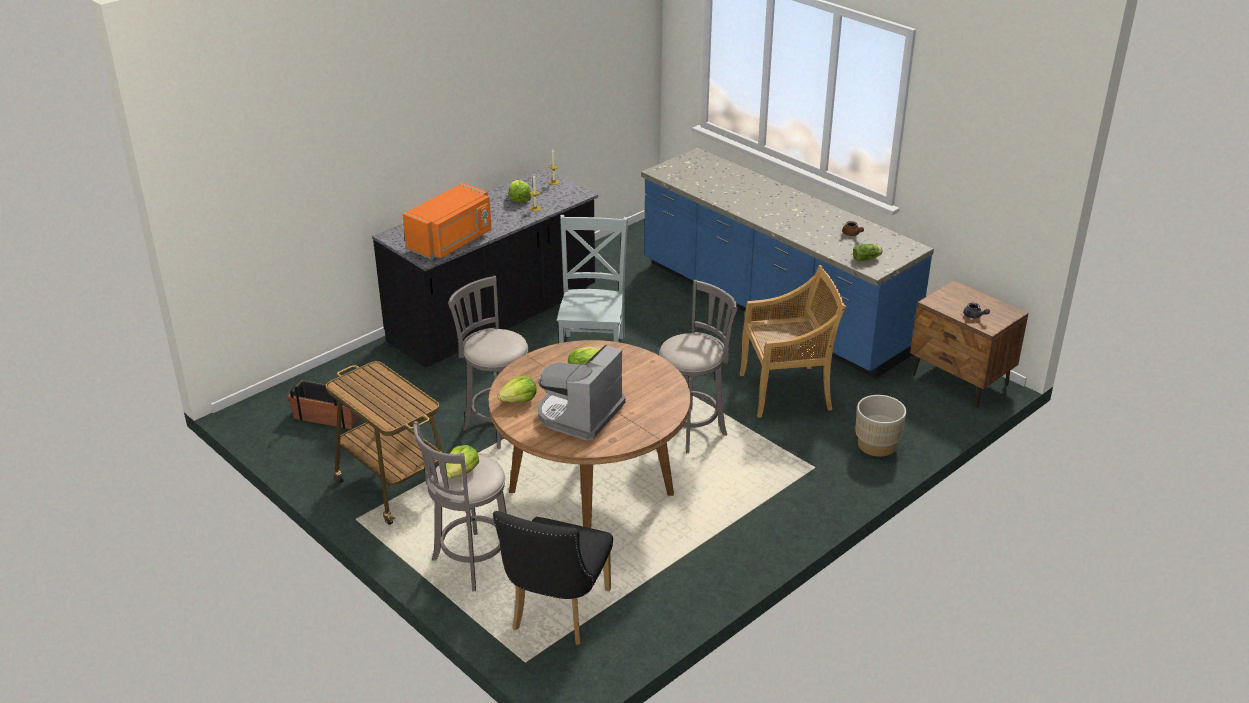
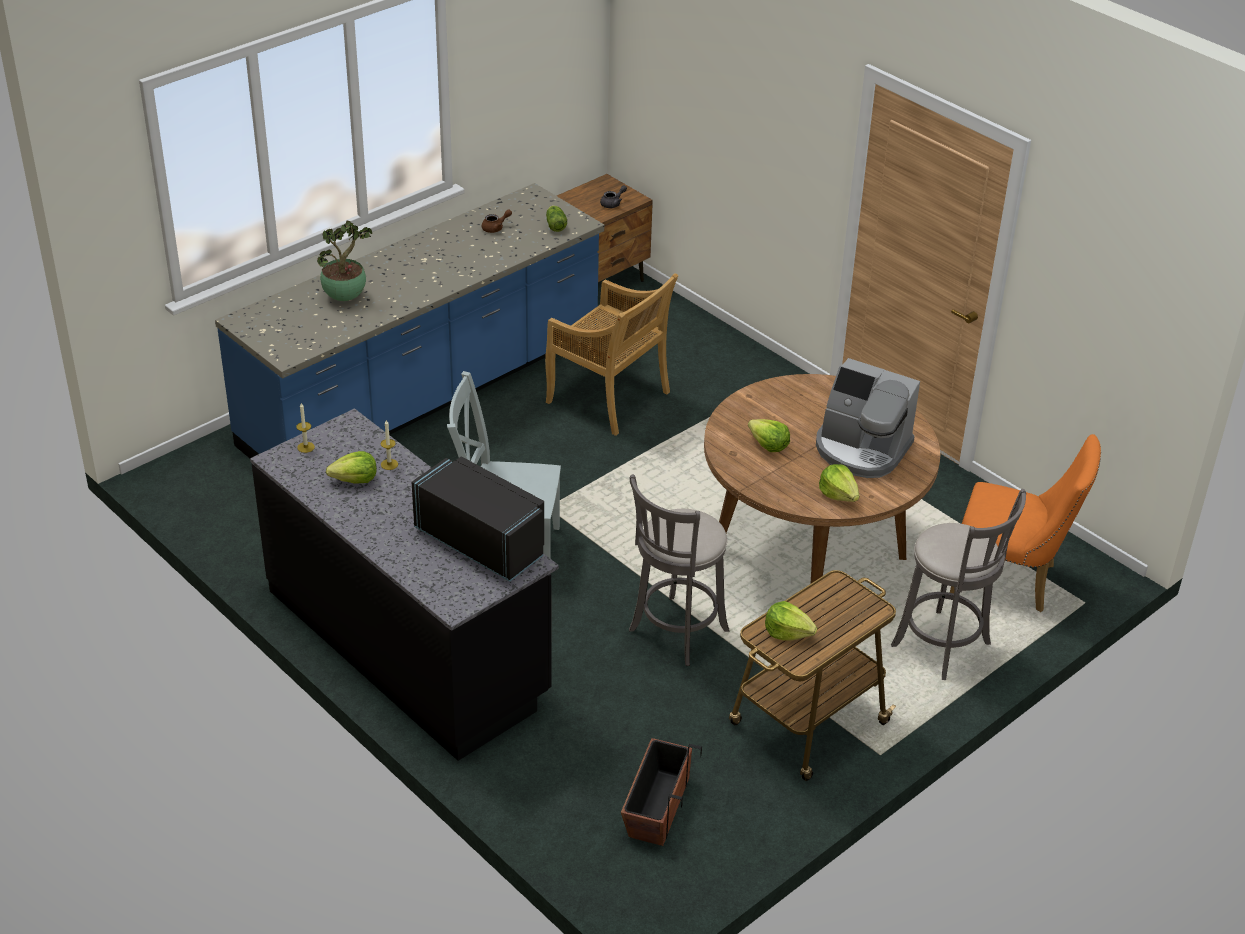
camera: 90 degrees left, 5 degrees up
orange microwave [402,183,492,259] -> black microwave [412,456,544,582]
lettuce [446,445,479,478] -> lettuce moved to [765,601,817,640]
black chair [493,511,613,645] -> orange chair [950,434,1101,612]
grey stool [659,280,738,453] -> none
beige chair [740,265,846,418] -> beige chair turned 135 degrees clockwise [545,273,678,436]
beige planter [855,395,906,457] -> none
none -> potted plant [317,221,372,301]

